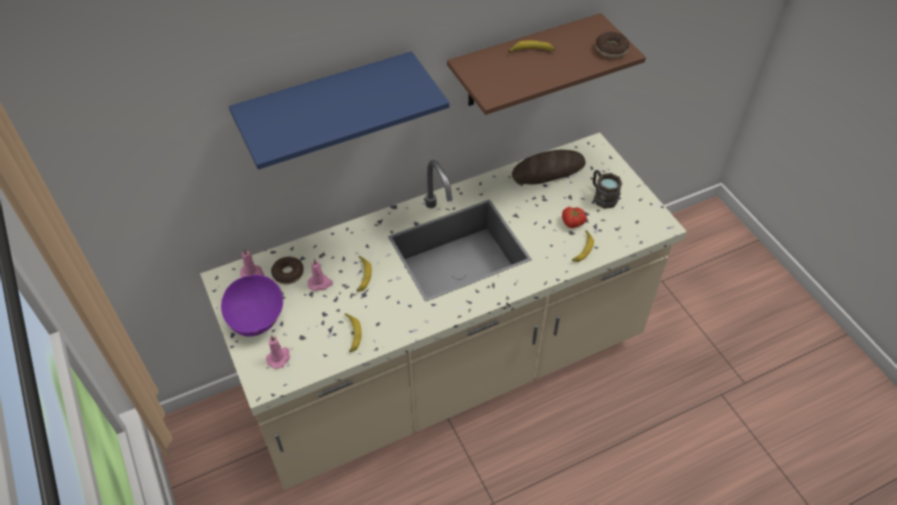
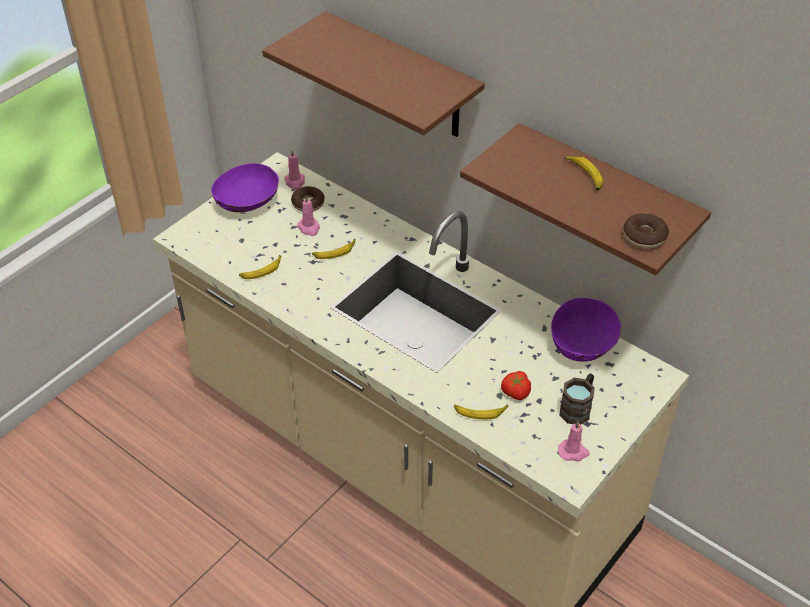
camera: 65 degrees right, 5 degrees down
blue shelf [229,51,450,170] -> brown shelf [262,11,485,137]
pink candle [266,335,290,369] -> pink candle moved to [558,420,590,461]
bread [512,150,586,184] -> purple bowl [551,298,622,362]

